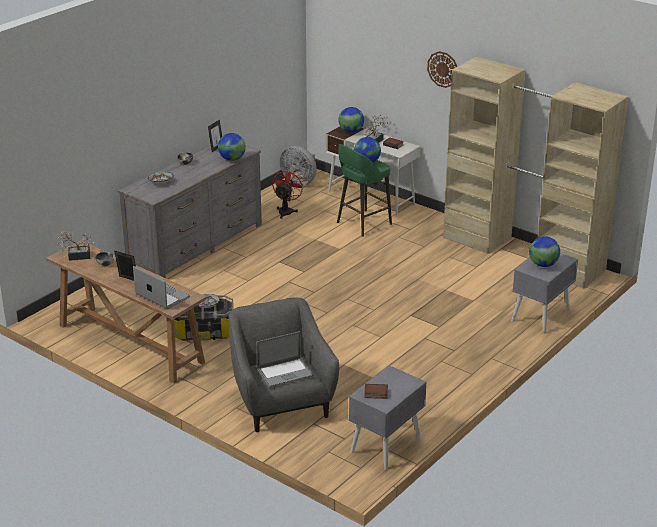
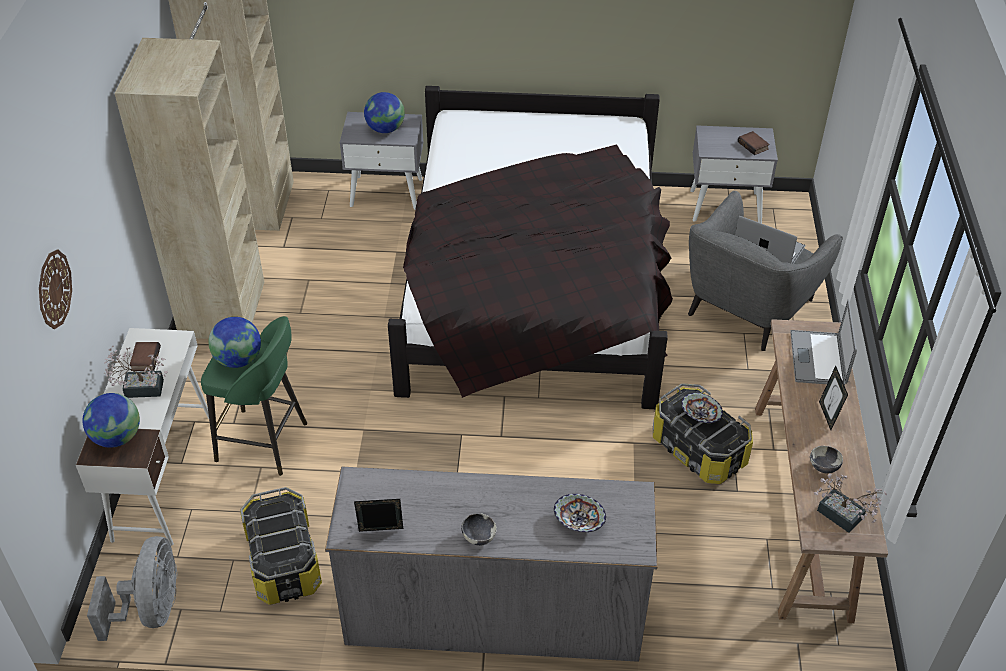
camera: 125 degrees left, 15 degrees up
globe [218,133,246,161] -> none
red fan [272,169,304,219] -> storage box [240,487,322,605]
wall clock [427,51,457,88] -> wall clock moved to [39,250,72,329]
none -> black bed [388,86,673,409]

